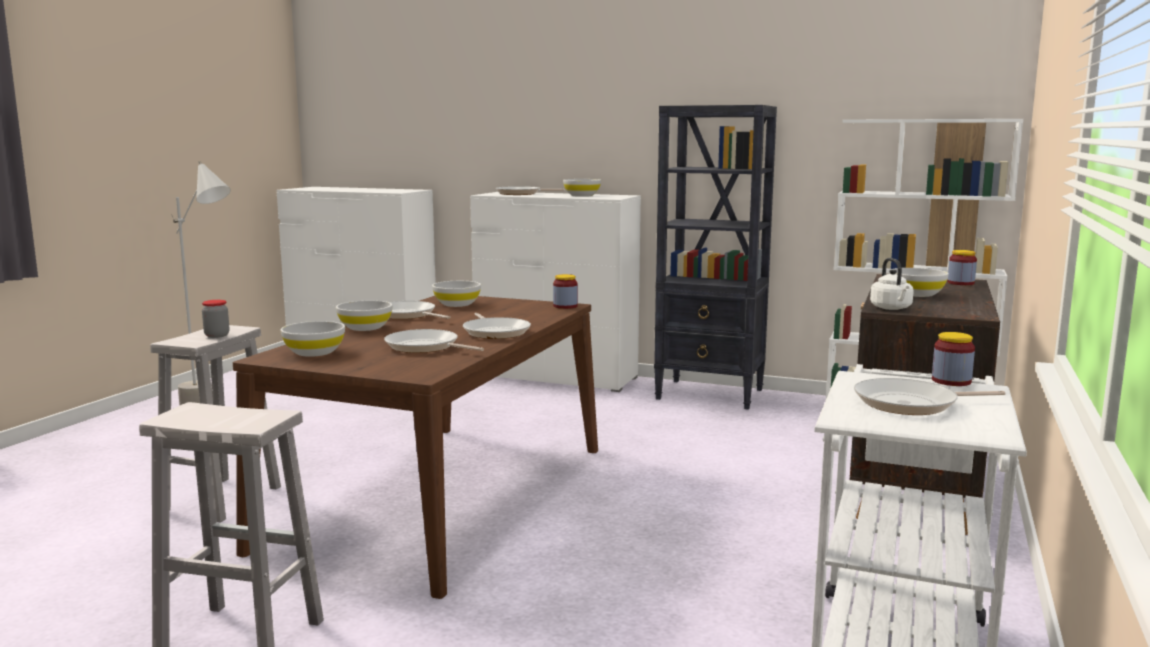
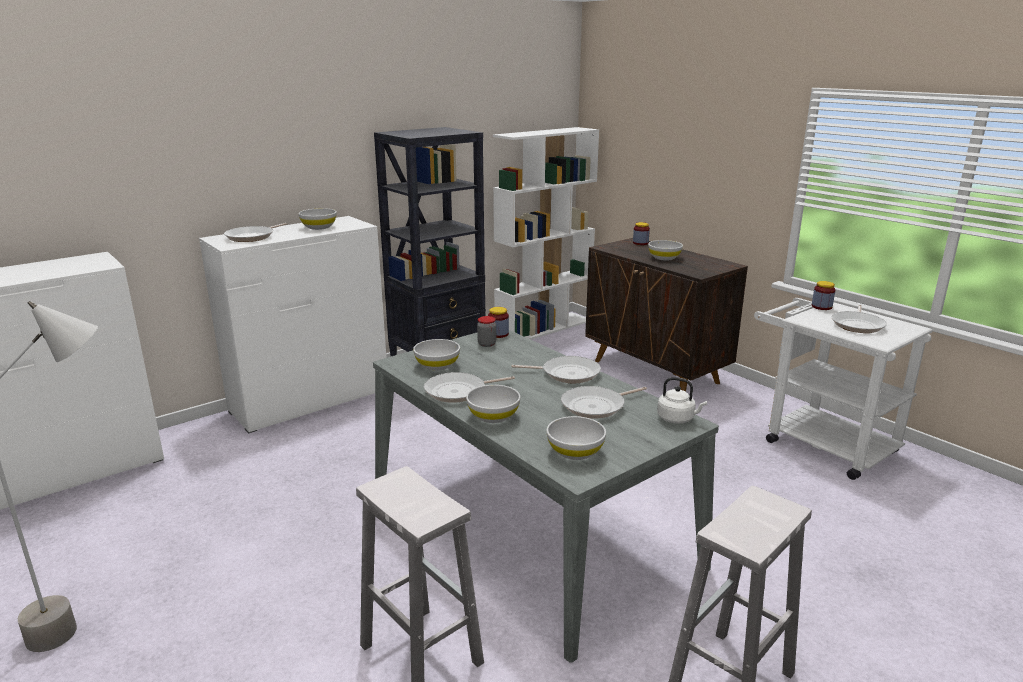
camera: 60 degrees left, 10 degrees up
jar [202,300,229,338] -> jar moved to [477,316,496,347]
brown dining table [233,296,598,599] -> grey dining table [373,330,719,663]
white kettle [870,258,914,310] -> white kettle moved to [657,377,707,424]

